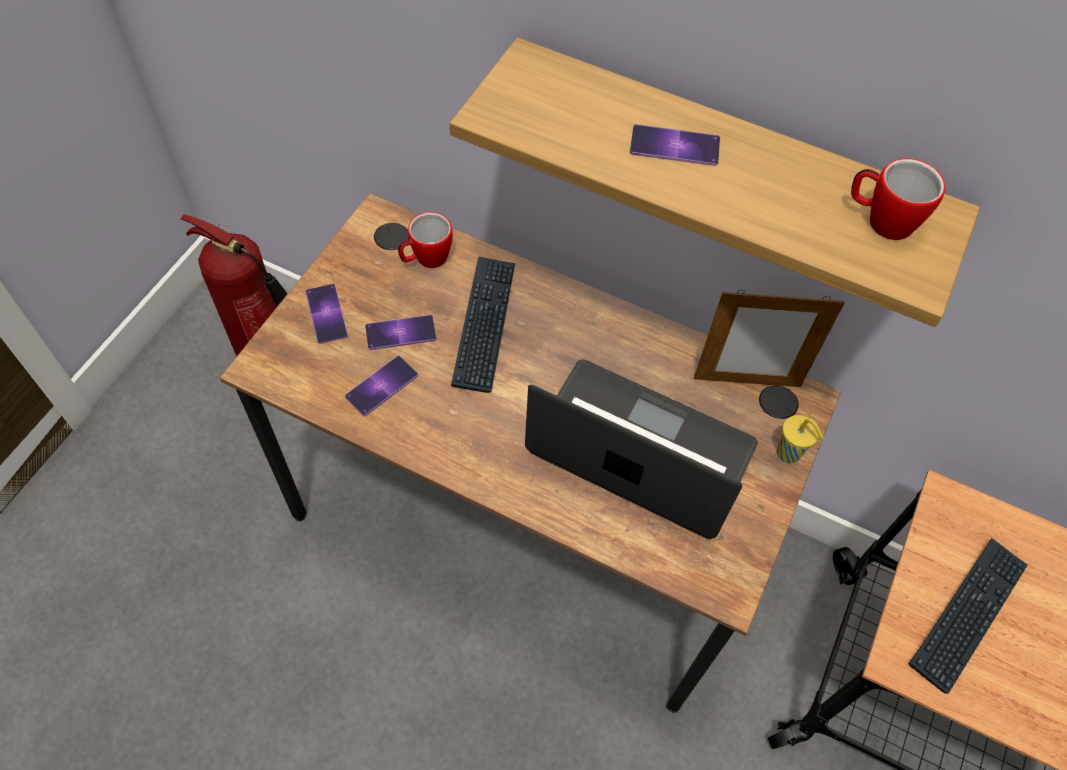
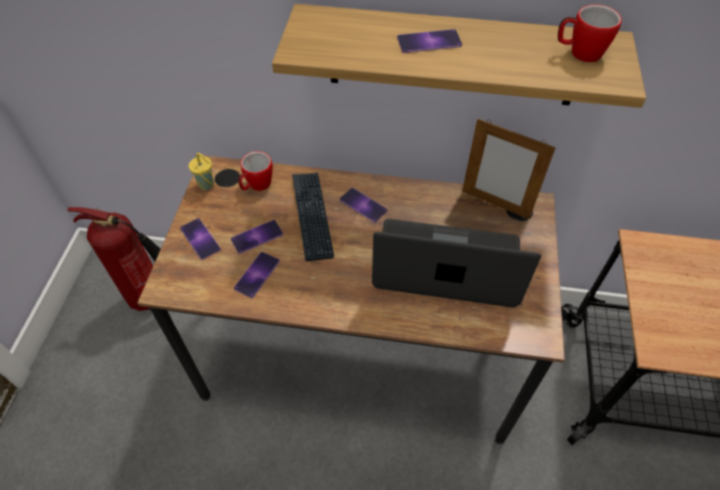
camera: 15 degrees left, 5 degrees down
picture frame [694,290,845,387] -> picture frame turned 45 degrees clockwise [462,119,556,219]
yellow cup [777,415,824,463] -> yellow cup moved to [189,153,214,190]
keyboard [909,538,1028,694] -> none
none -> phone [339,188,388,223]

